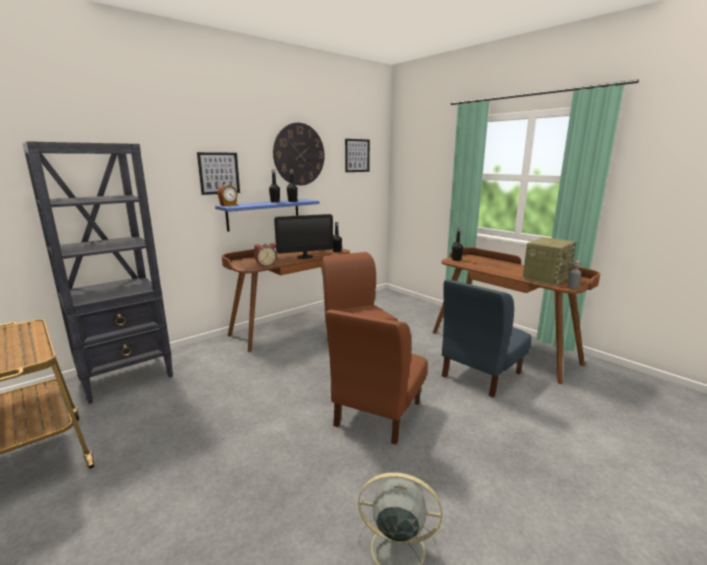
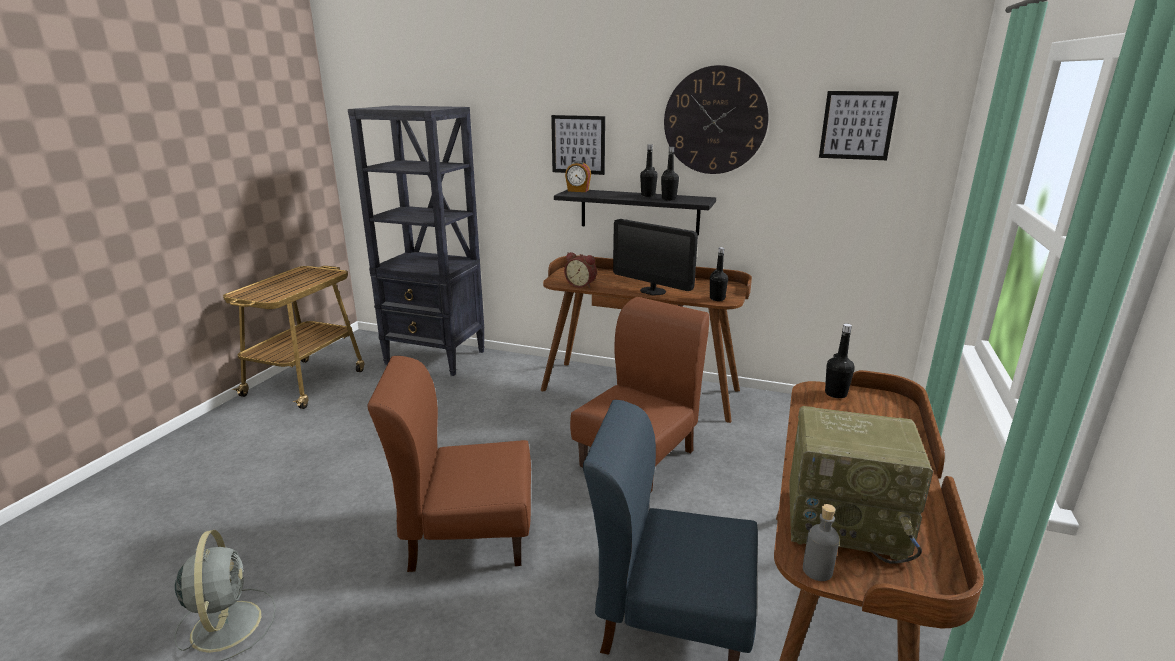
camera: 60 degrees right, 5 degrees up
blue shelf [215,199,319,232] -> black shelf [554,189,716,236]

